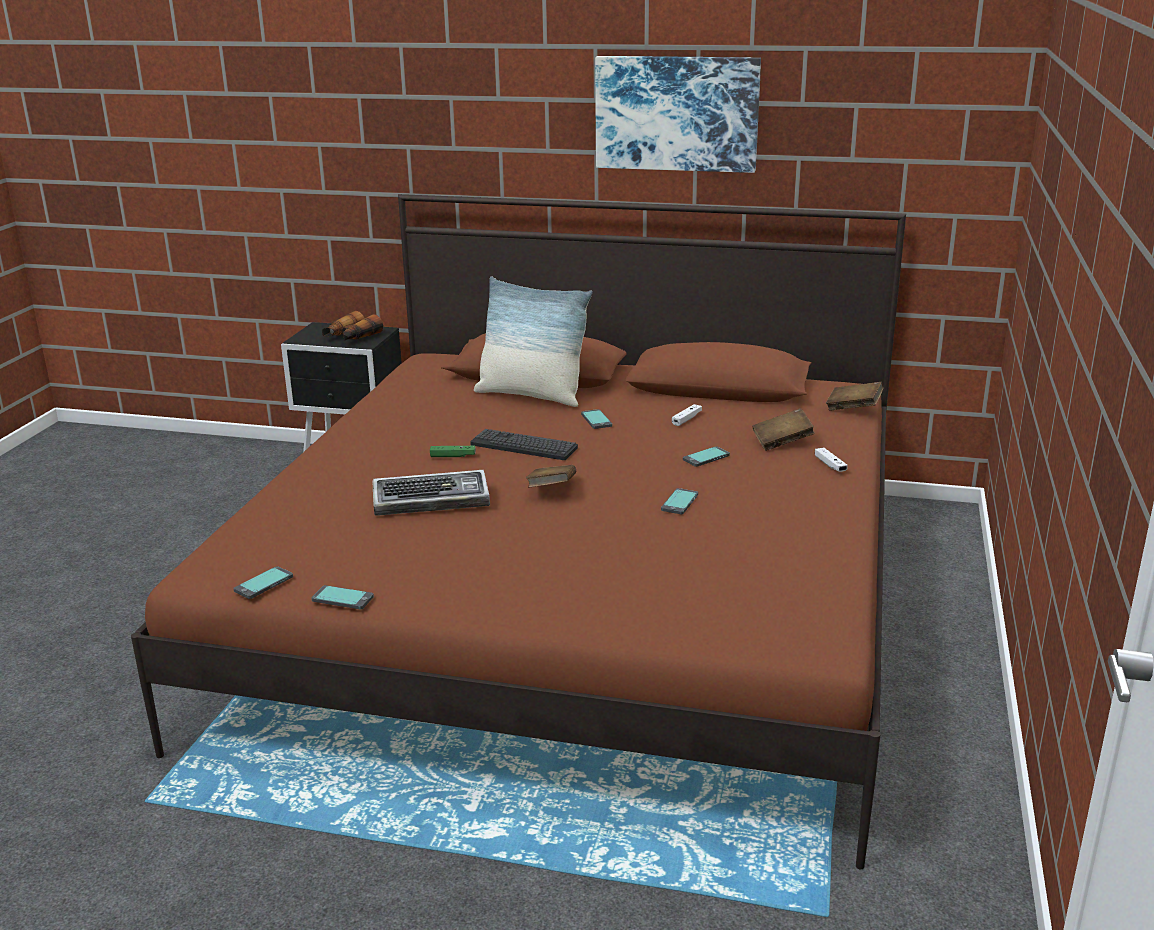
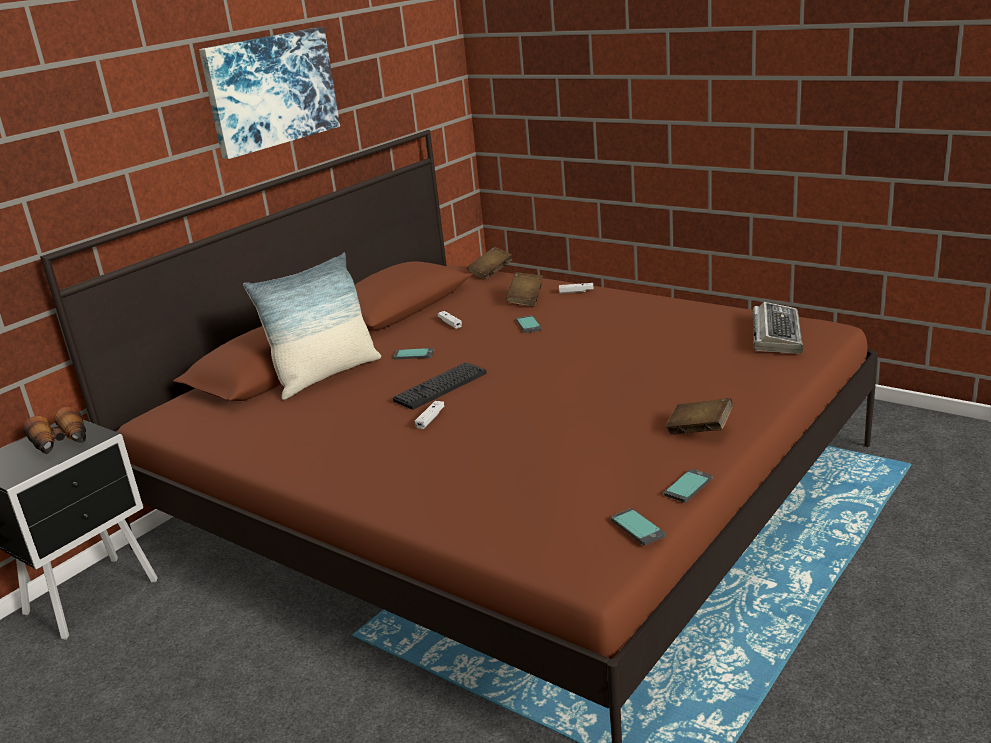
camera: 65 degrees left, 0 degrees up
keyboard [372,470,490,516] -> keyboard moved to [753,302,803,354]
green game controller [430,446,476,457] -> white game controller [415,401,445,429]
brown book [526,465,576,488] -> brown book moved to [665,398,733,435]
phone [661,488,698,514] -> none

